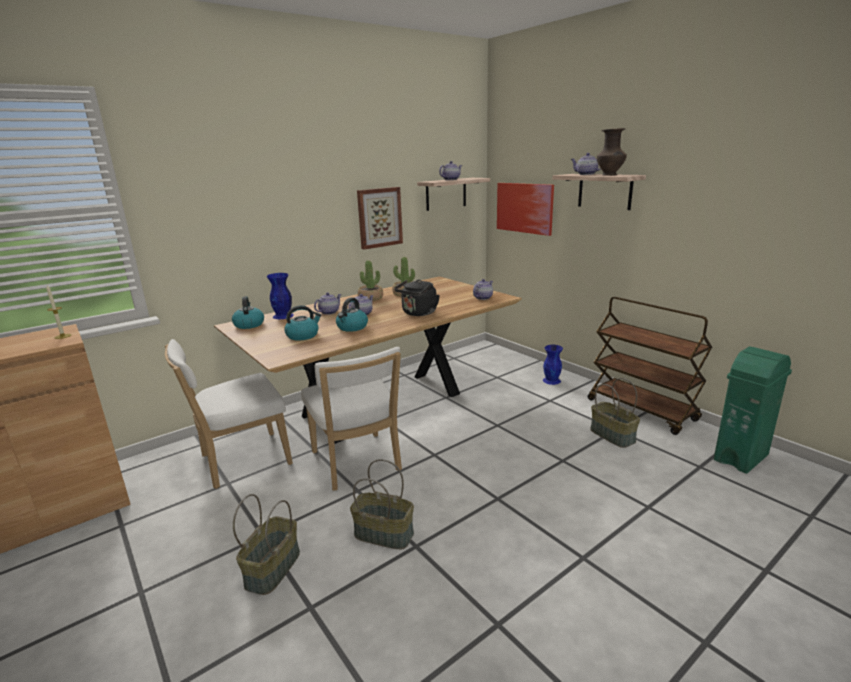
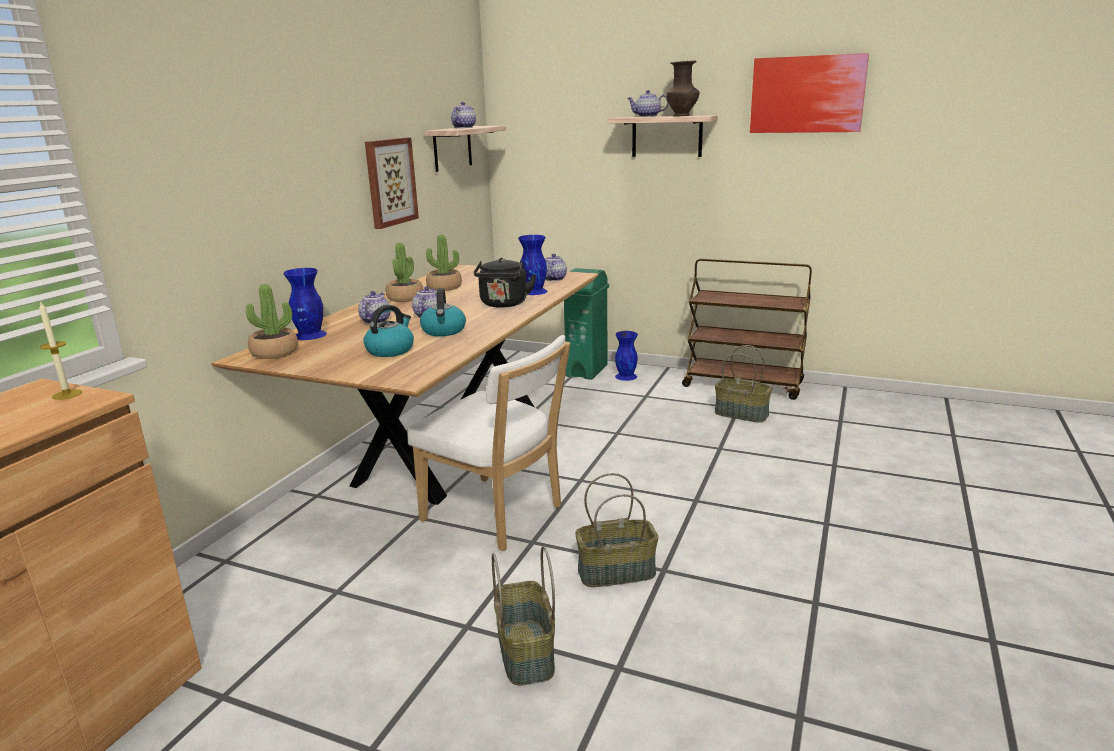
camera: 30 degrees left, 0 degrees up
white chair [165,339,293,489] -> none
kettle [232,296,264,329] -> potted plant [246,284,298,359]
picture [497,183,554,236] -> picture moved to [750,53,869,133]
green trash can [714,347,792,473] -> green trash can moved to [564,268,609,380]
none -> blue vase [518,235,548,295]

